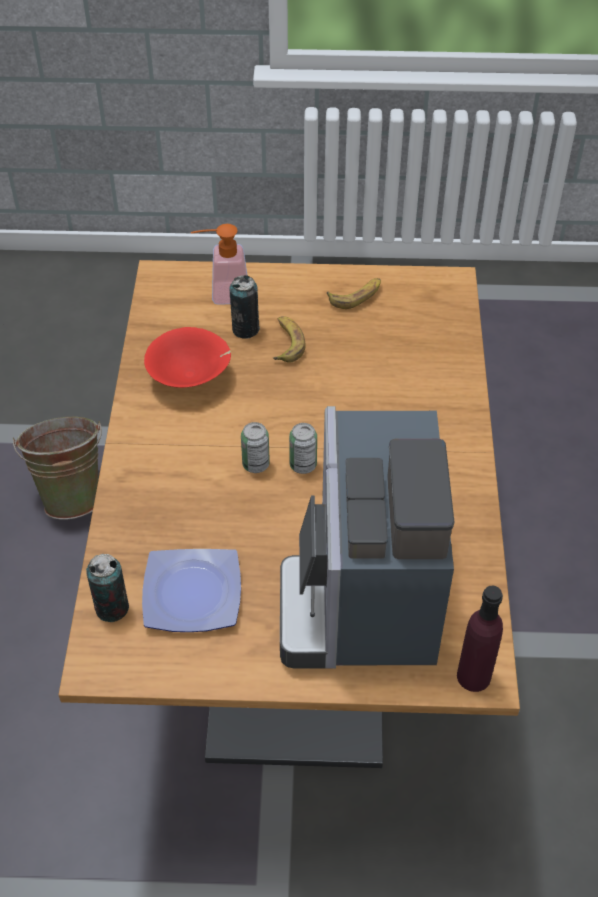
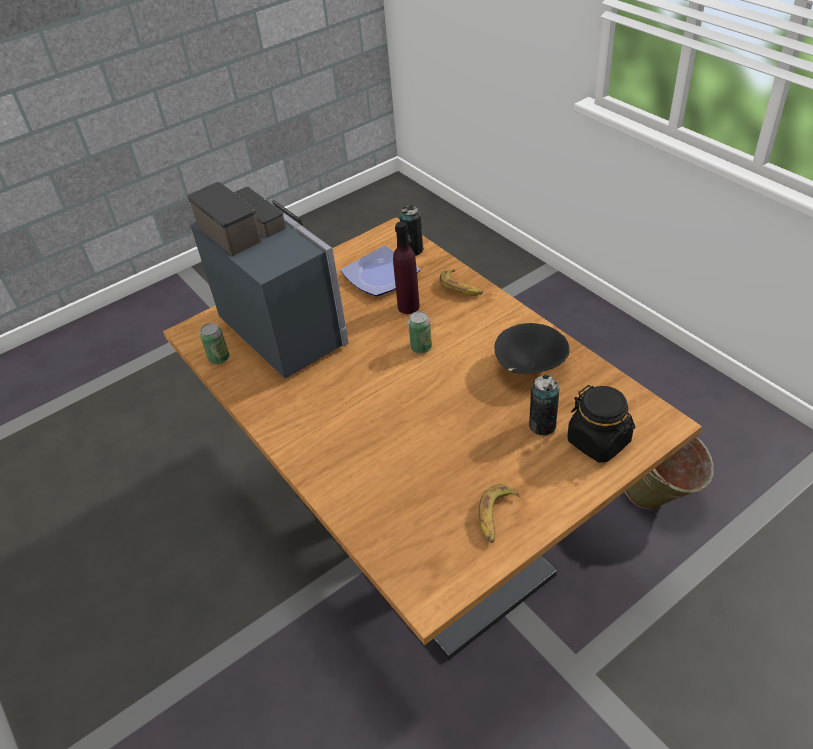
camera: 145 degrees right, 5 degrees down
red bowl [144,327,231,388] -> black bowl [494,323,569,374]
soap dispenser [190,224,248,305] -> black jar [567,385,635,462]
banana [273,316,306,363] -> banana moved to [440,270,483,296]
can [289,423,317,474] -> can moved to [200,323,229,365]
purple bottle [457,586,503,692] -> purple bottle moved to [393,221,420,314]

